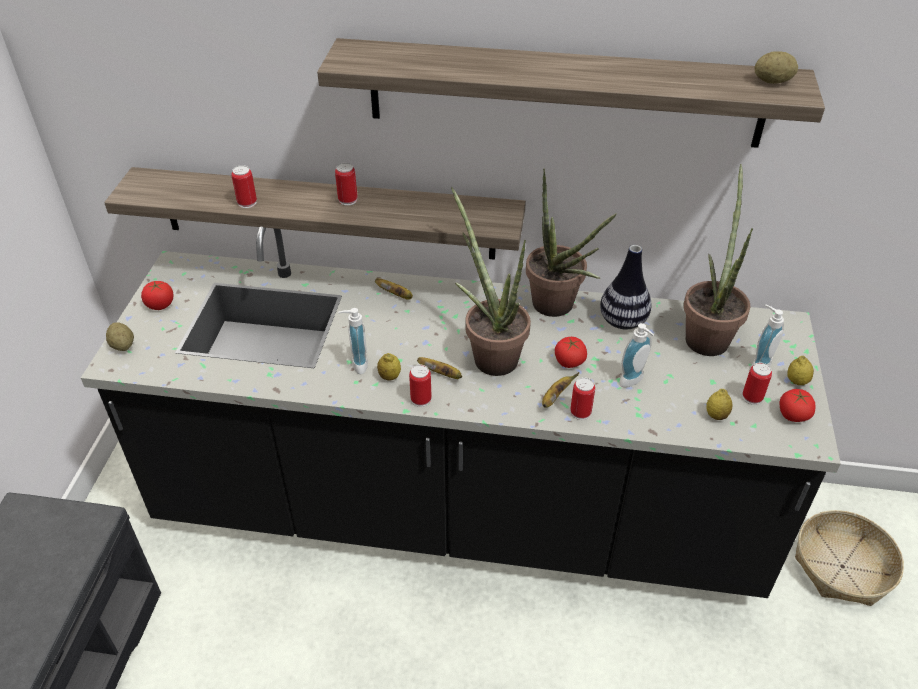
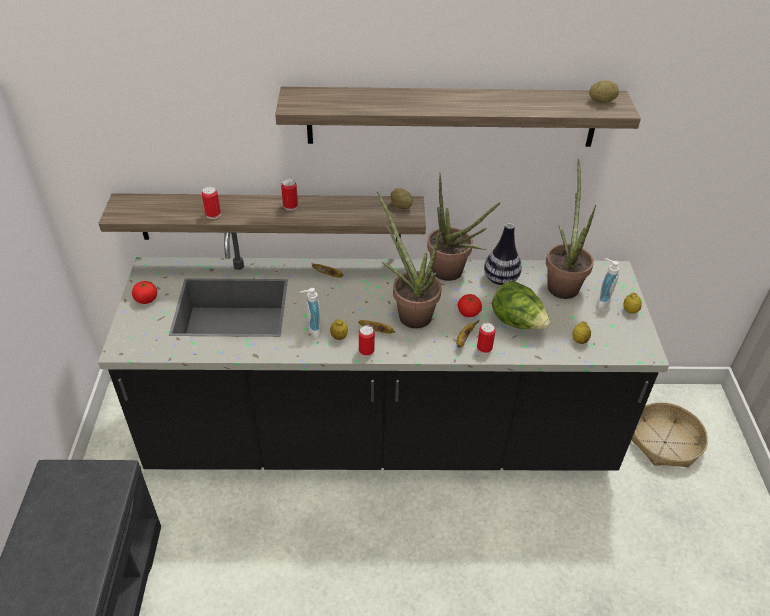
camera: 10 degrees left, 0 degrees up
potato [106,323,134,351] -> potato moved to [391,188,413,209]
soap dispenser [619,323,654,387] -> lettuce [492,281,551,329]
can [742,363,772,405] -> none
tomato [779,389,816,422] -> none

